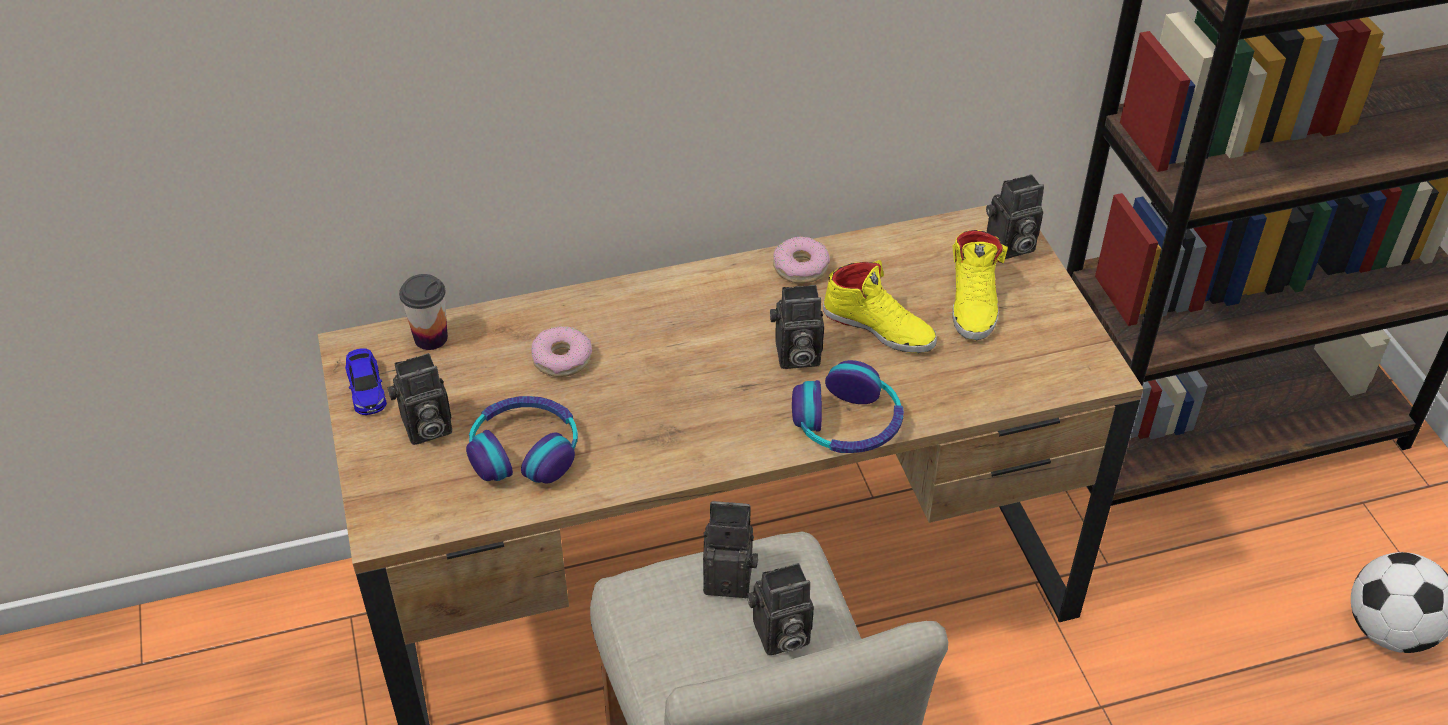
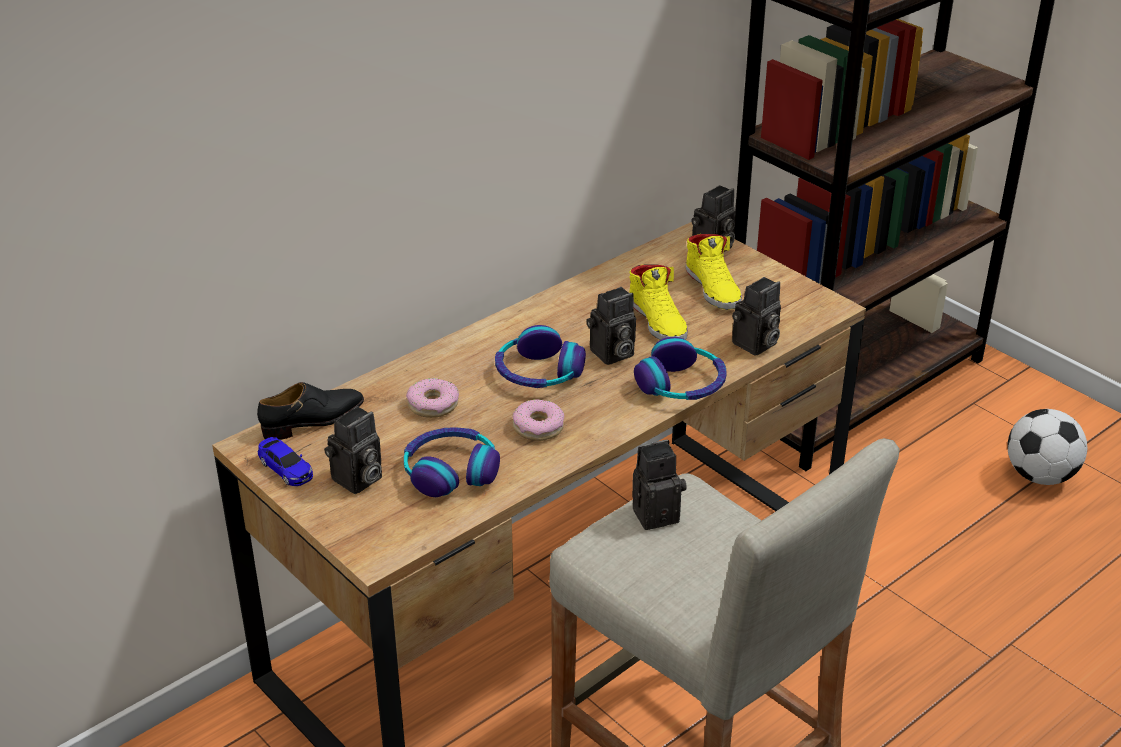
camera: 25 degrees left, 10 degrees down
cup [399,274,448,350] -> black shoe [257,382,364,440]
camera [747,563,814,655] -> camera moved to [732,277,781,356]
donut [773,236,830,283] -> donut moved to [512,399,564,441]
yellow shoe [823,260,937,353] -> yellow shoe turned 60 degrees clockwise [629,264,688,340]
none -> headphones [495,325,586,388]

